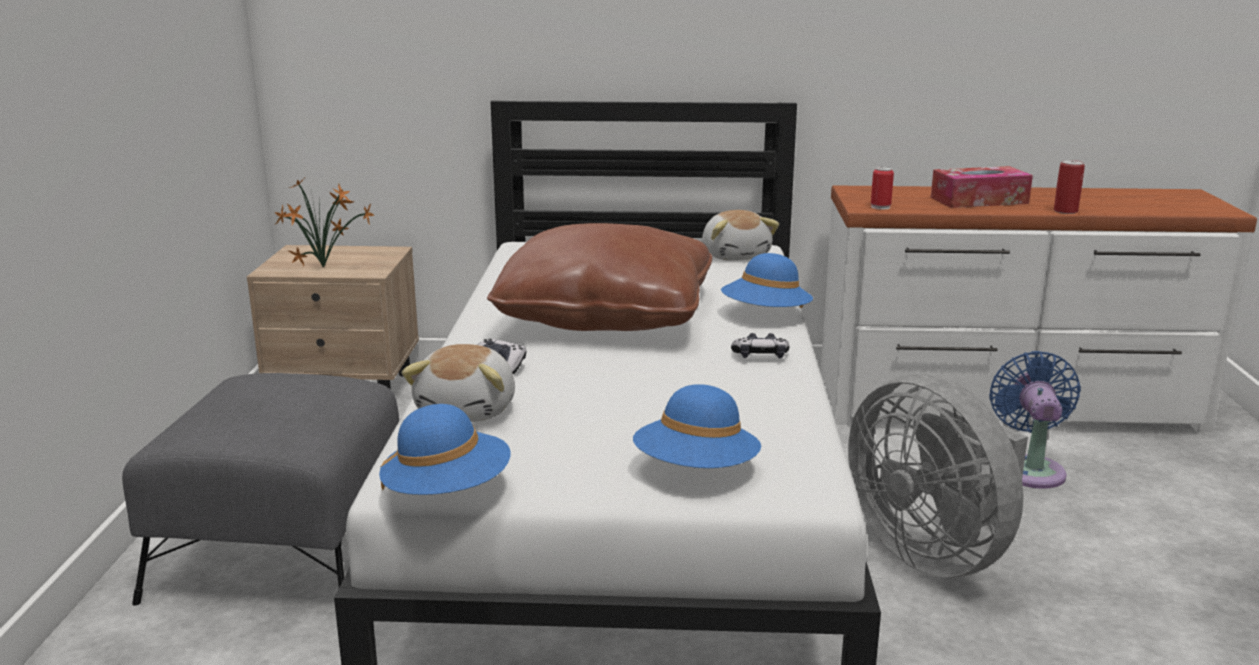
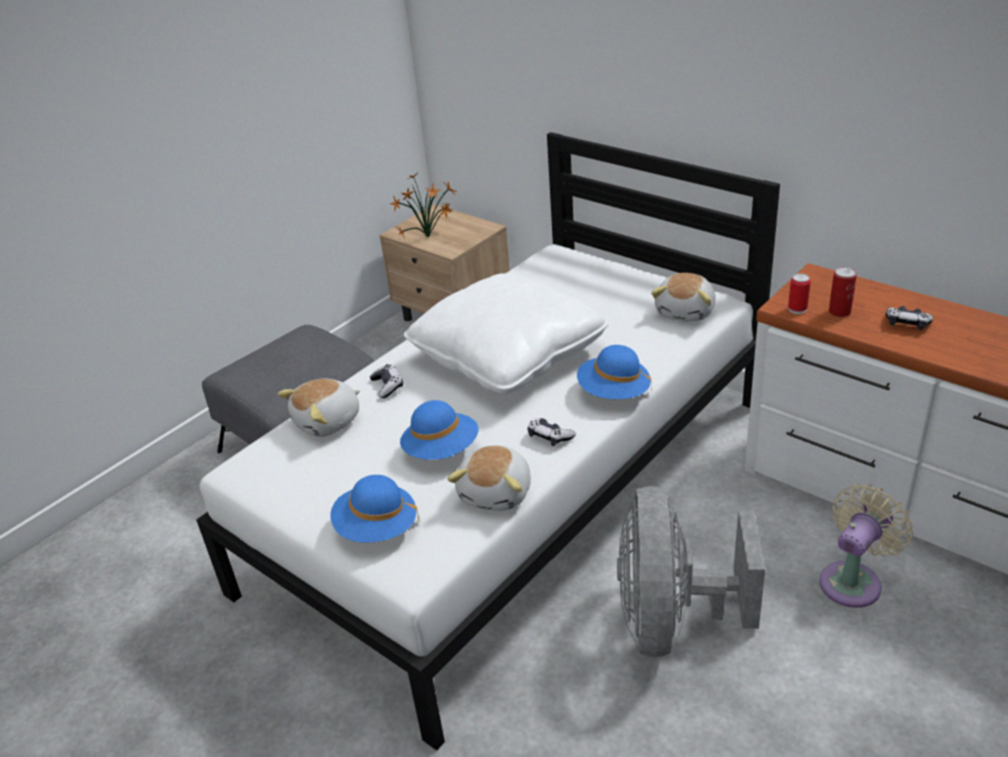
camera: 40 degrees right, 15 degrees up
blue hat [379,404,511,495] -> blue hat moved to [400,400,479,460]
brown pillow [487,223,712,331] -> white pillow [404,273,608,394]
tissue box [931,166,1033,208] -> game controller [885,306,933,330]
blue fan [989,351,1081,489] -> beige fan [820,484,913,608]
can [1054,160,1085,214] -> can moved to [829,267,857,317]
none -> plush toy [447,445,531,511]

